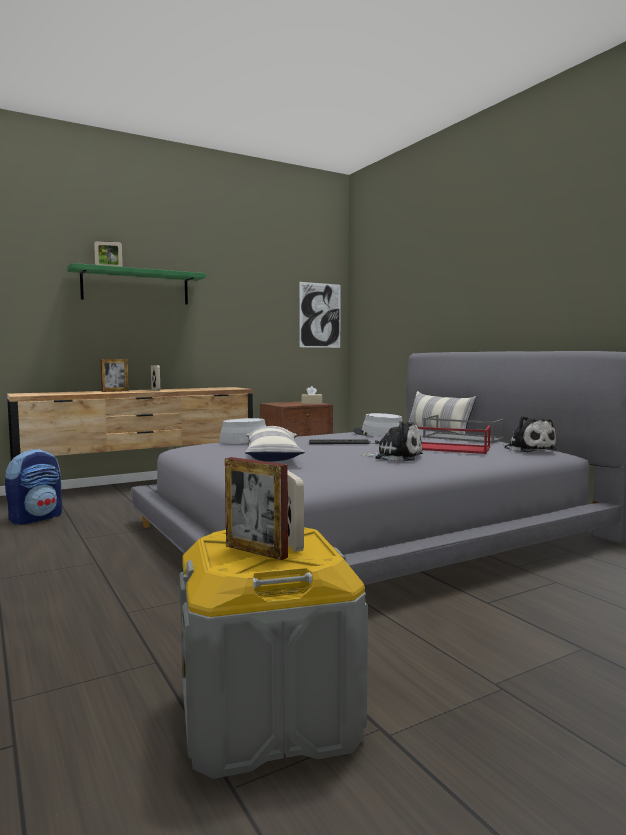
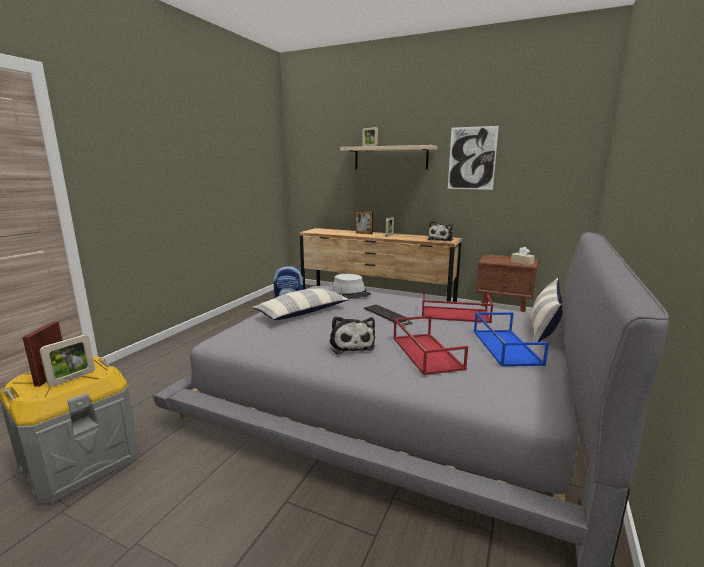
camera: 55 degrees right, 10 degrees up
green shelf [67,263,206,305] -> beige shelf [340,145,437,170]
picture [299,282,341,348] -> picture moved to [448,126,499,190]
grey hat [353,413,403,437] -> red tray [422,291,493,323]
grey tray [423,415,505,443] -> blue tray [474,312,549,366]
plush toy [504,416,557,452] -> plush toy moved to [427,221,453,242]

